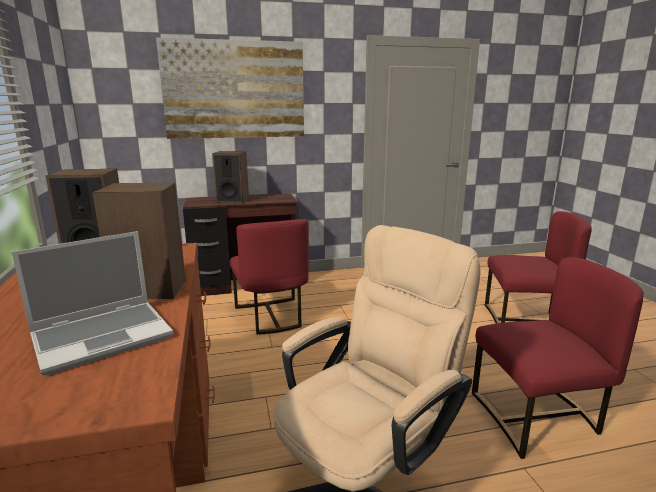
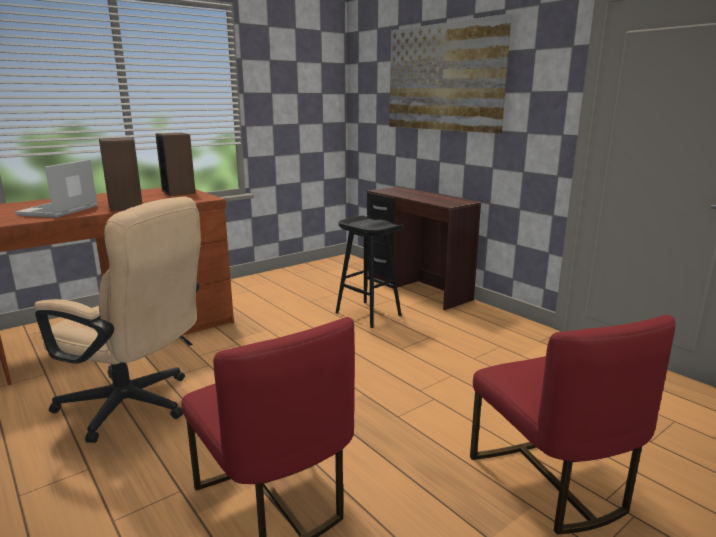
camera: 65 degrees right, 0 degrees up
laptop [12,231,173,375] -> laptop turned 75 degrees clockwise [15,159,98,218]
speaker [212,151,249,203] -> none
red chair [230,219,309,335] -> black stool [336,216,403,328]

